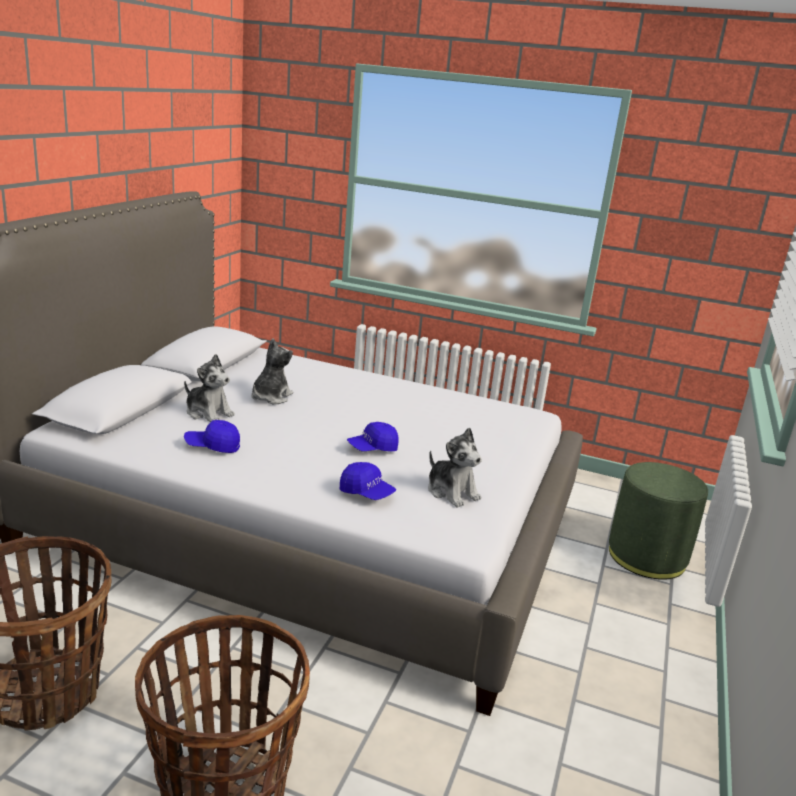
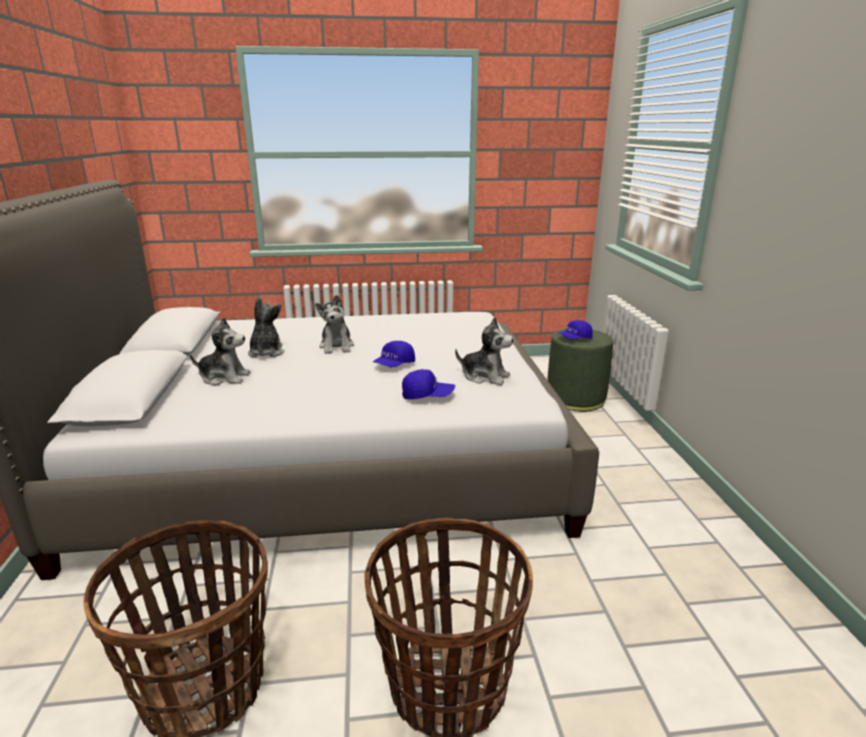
camera: 25 degrees left, 0 degrees up
blue cap [184,420,240,453] -> blue cap moved to [558,320,593,339]
none -> plush toy [315,295,354,354]

